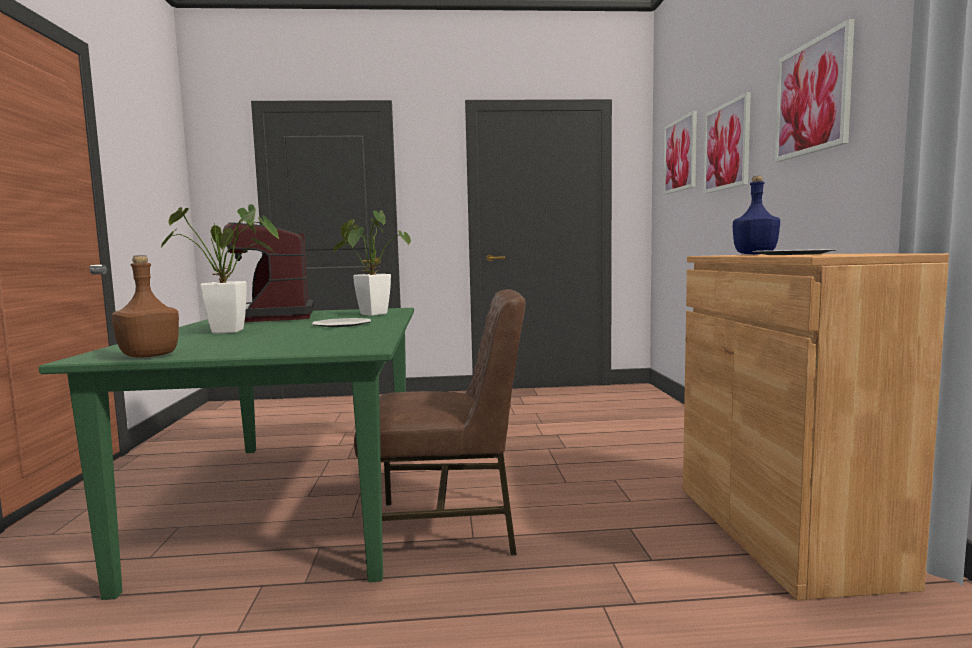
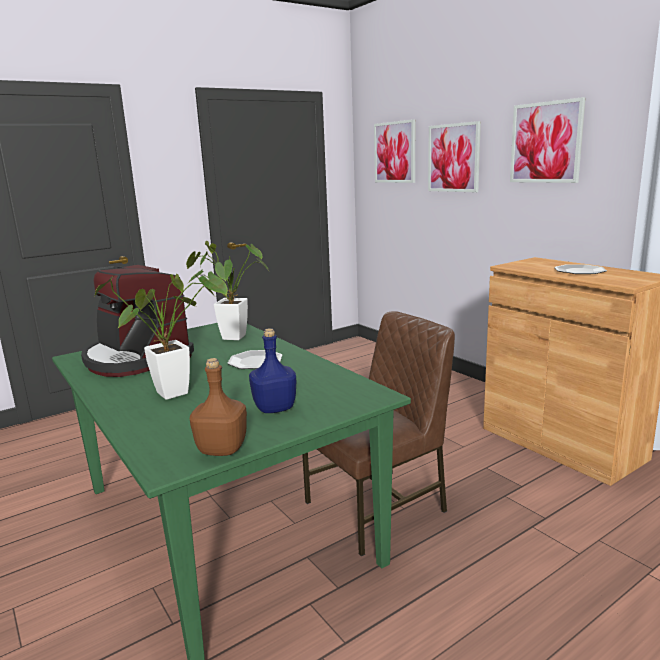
camera: 30 degrees left, 10 degrees up
blue bottle [733,176,780,254] -> blue bottle moved to [249,328,296,413]

